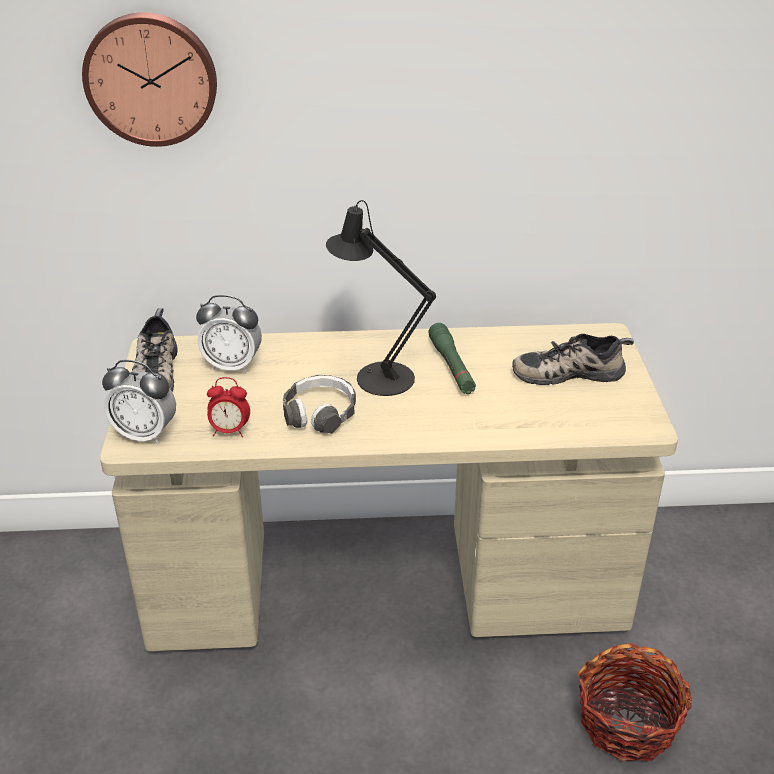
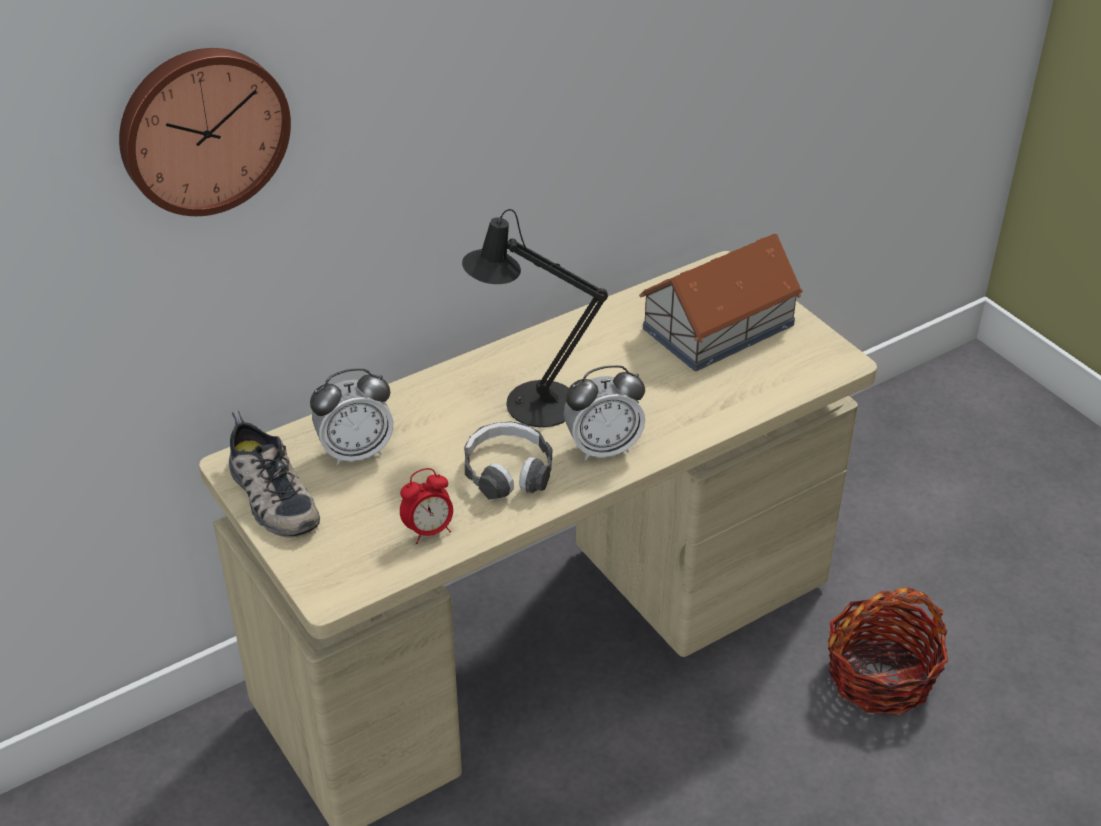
camera: 30 degrees left, 5 degrees up
alarm clock [102,360,176,444] -> alarm clock moved to [564,365,645,461]
green flashlight [428,323,476,394] -> none
shoe [512,333,634,385] -> toy house [639,234,803,371]

